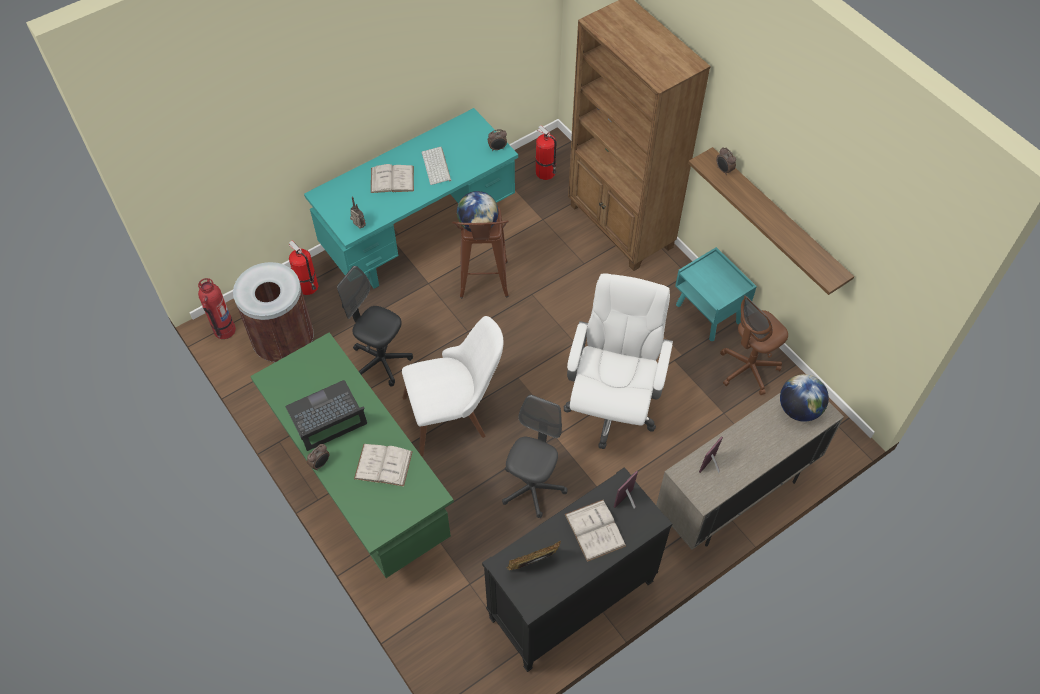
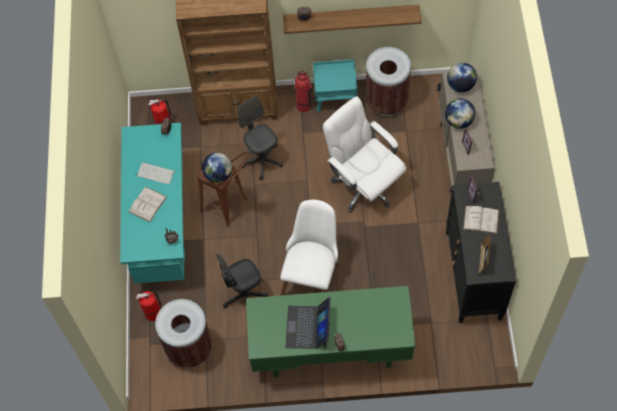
camera: 55 degrees left, 5 degrees up
fire extinguisher [198,278,236,339] -> fire extinguisher moved to [295,71,312,112]
white book [354,444,413,487] -> none
grey office chair [502,395,568,518] -> grey office chair moved to [237,96,283,180]
brown office chair [720,295,788,395] -> brown trash can [366,47,411,116]
none -> globe [445,98,475,129]

